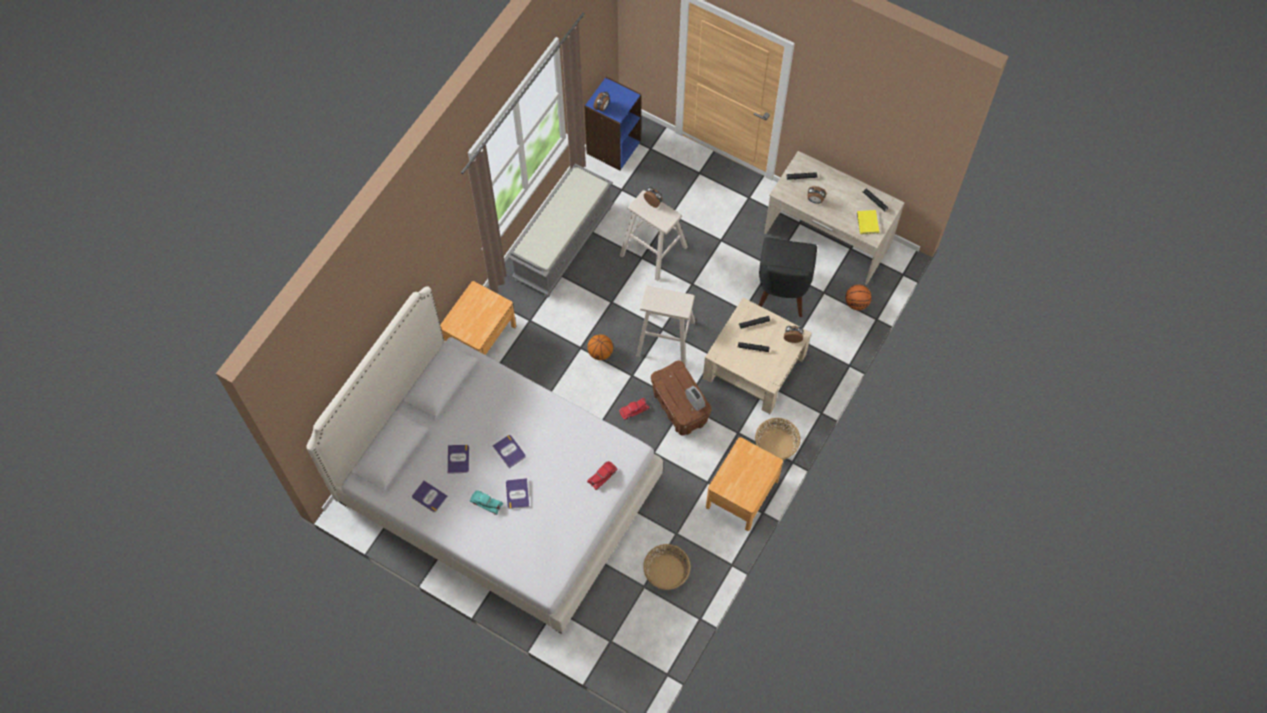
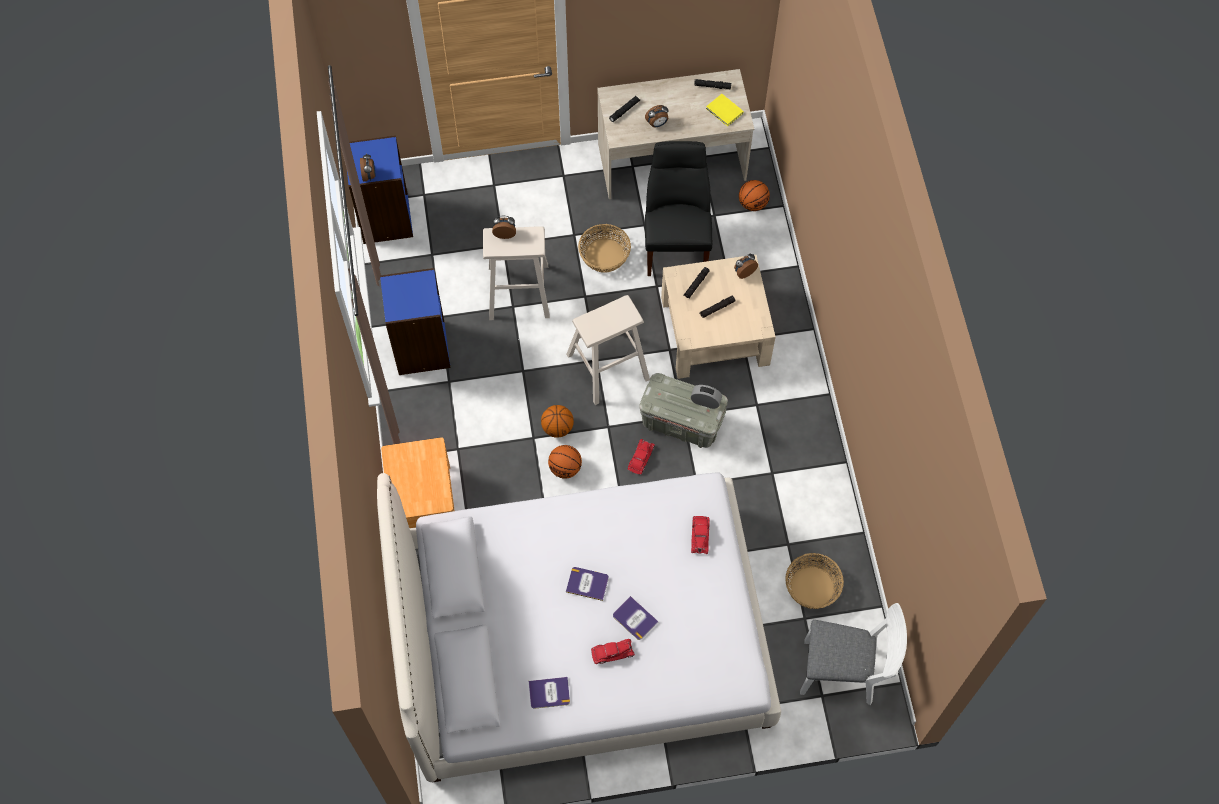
camera: 40 degrees left, 0 degrees up
book [447,445,469,474] -> none
turquoise toy car [470,491,503,515] -> red toy car [591,639,635,664]
grey bench [509,164,613,298] -> blue bookcase [380,268,451,375]
brown storage box [651,361,712,436] -> grey storage box [639,373,728,448]
brown nightstand [706,437,783,531] -> none
basket [755,418,801,460] -> basket moved to [578,224,631,273]
black chair [758,237,817,317] -> black chair turned 150 degrees counterclockwise [645,141,712,276]
none -> basketball [548,445,582,479]
none -> white chair [800,603,907,705]

